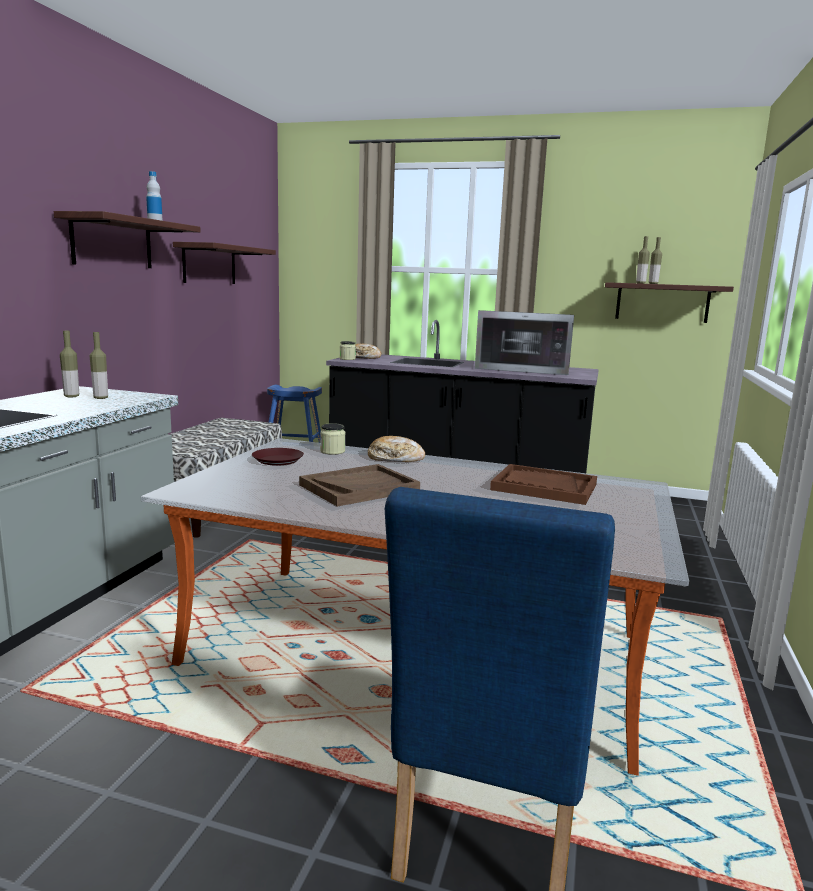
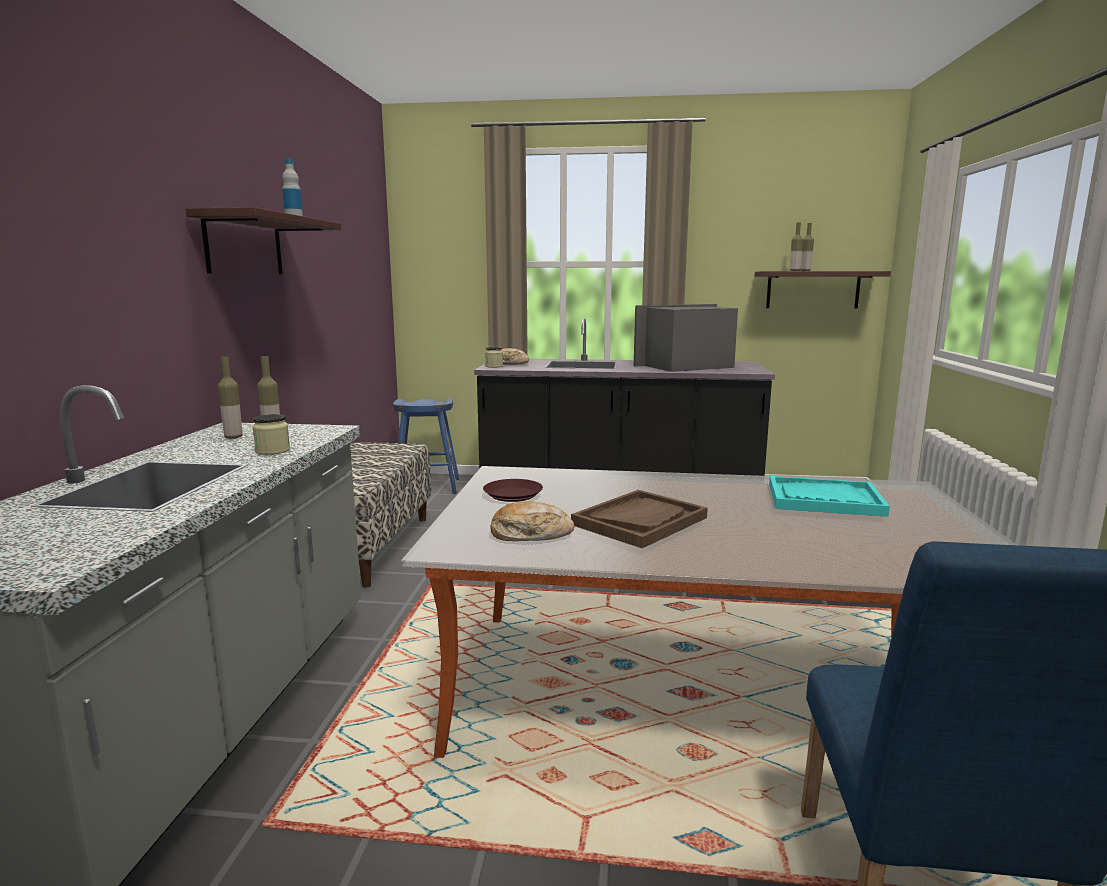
camera: 10 degrees left, 0 degrees up
shelf [173,242,276,284] -> none
jar [320,423,346,454] -> jar moved to [252,414,290,455]
bread [368,436,425,462] -> bread moved to [491,501,575,541]
microwave [475,310,574,375] -> microwave turned 150 degrees clockwise [634,304,738,372]
brown tray [490,464,597,505] -> turquoise tray [769,476,890,517]

